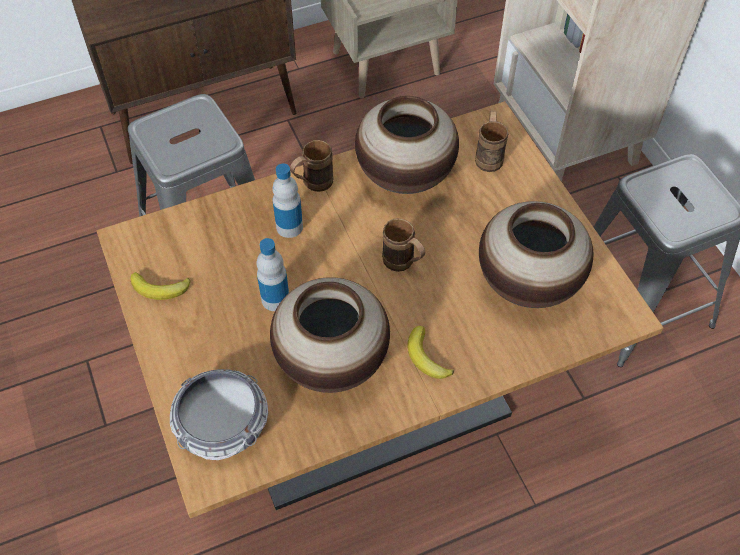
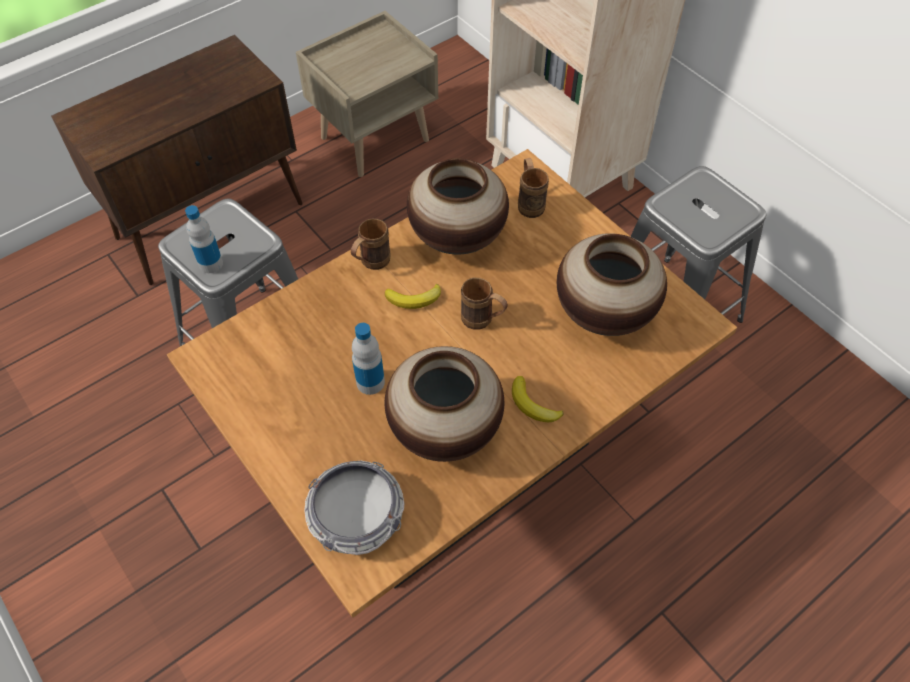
camera: 15 degrees left, 0 degrees up
banana [130,272,191,300] -> banana moved to [385,284,441,309]
bottle [272,164,303,238] -> bottle moved to [185,205,223,273]

